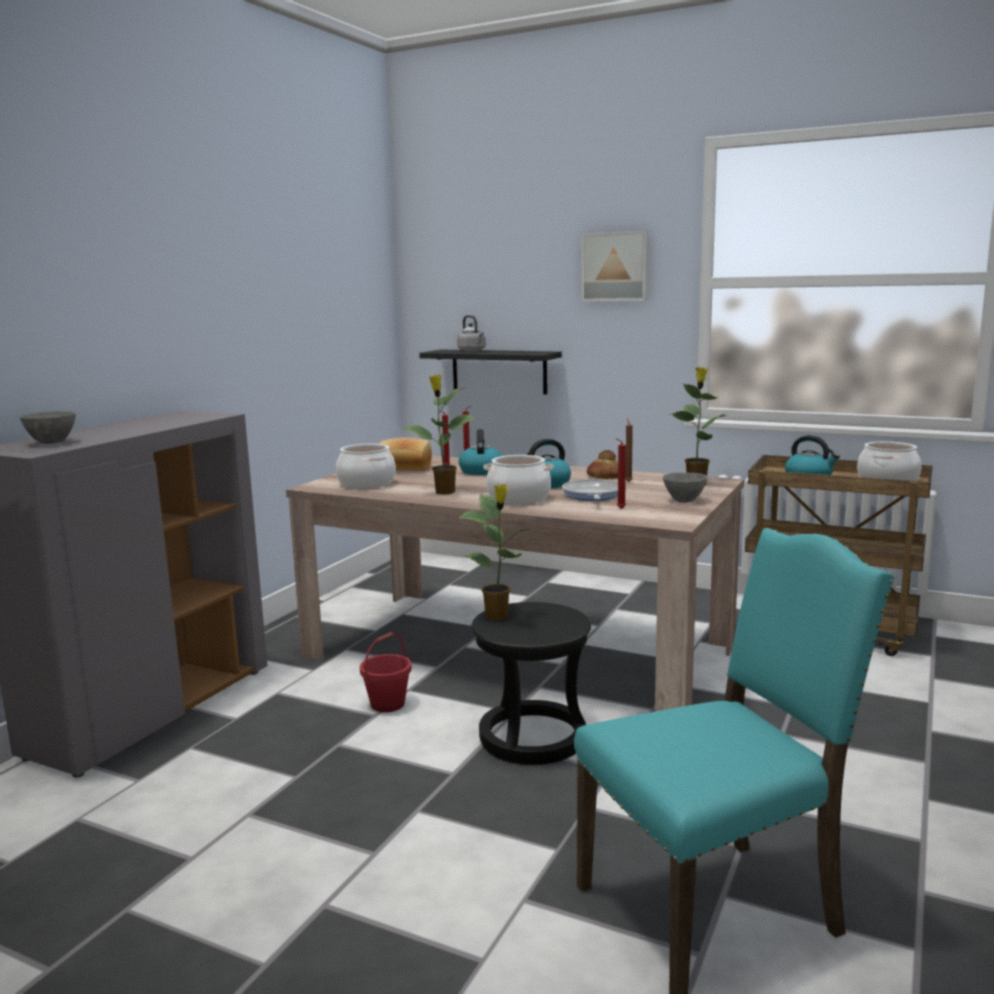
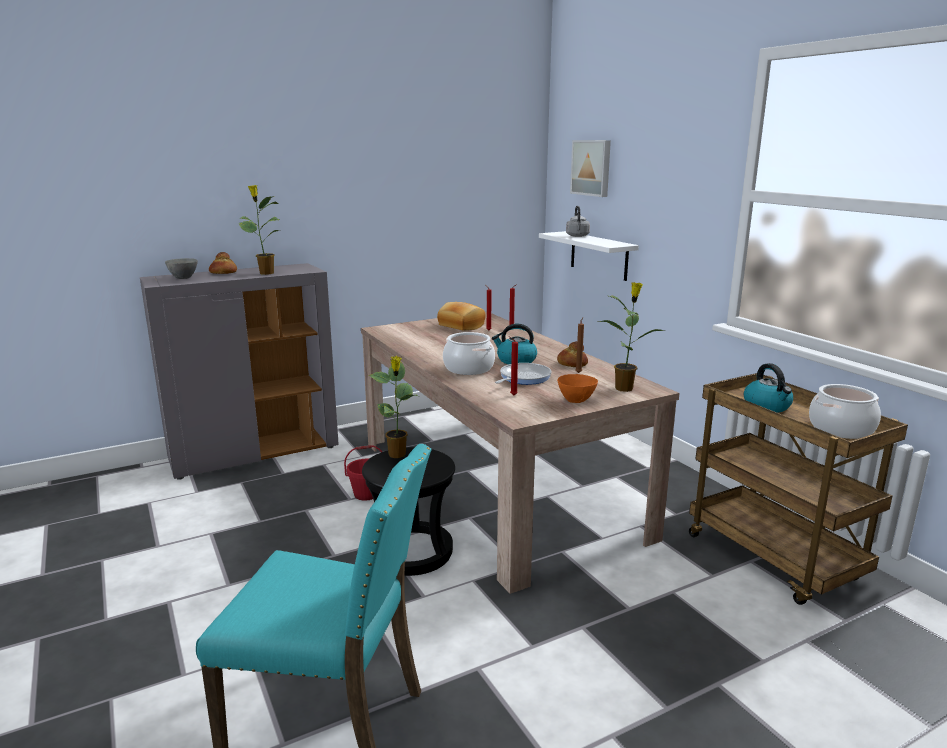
camera: 35 degrees right, 5 degrees up
cooking pot [336,444,396,489] -> none
potted plant [402,375,478,495] -> potted plant moved to [239,185,281,275]
black shelf [419,350,562,395] -> white shelf [539,231,639,281]
kettle [459,429,502,475] -> none
picture [581,231,649,302] -> picture moved to [570,140,611,197]
grey bowl [663,473,708,503] -> orange bowl [557,374,598,403]
none -> bread [209,252,237,274]

